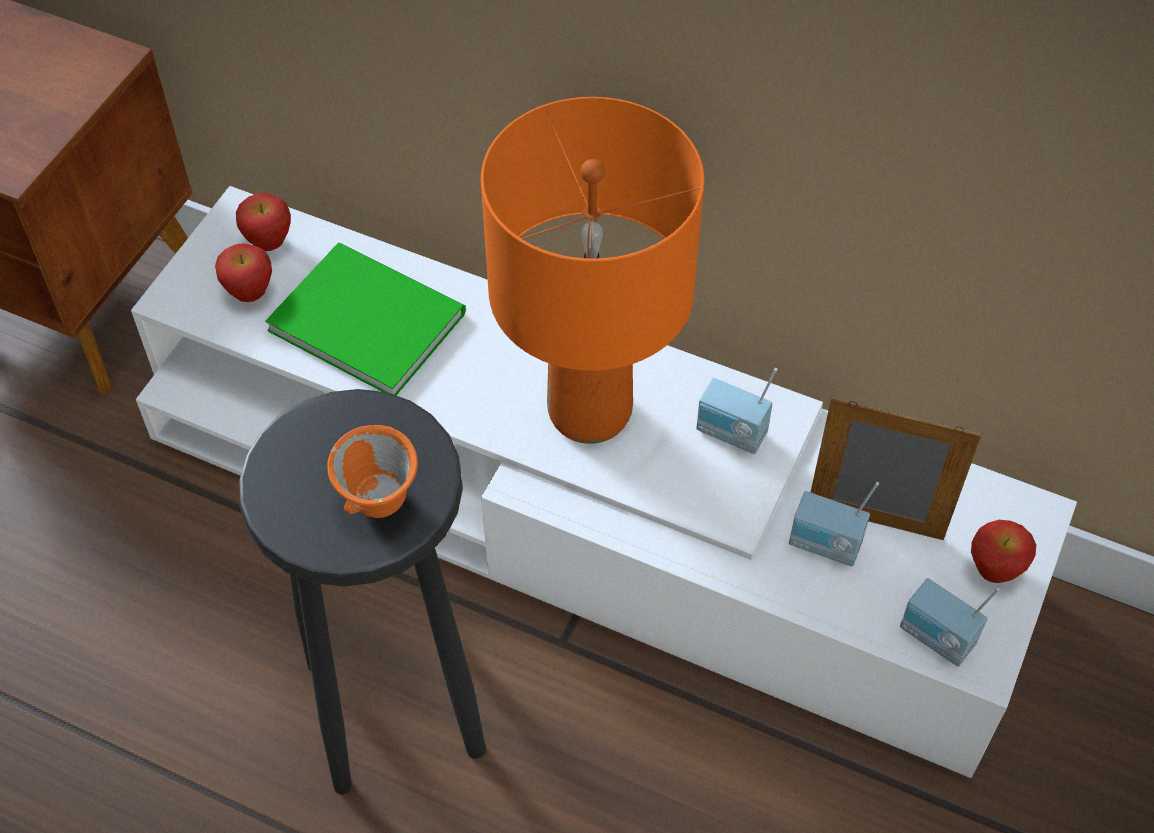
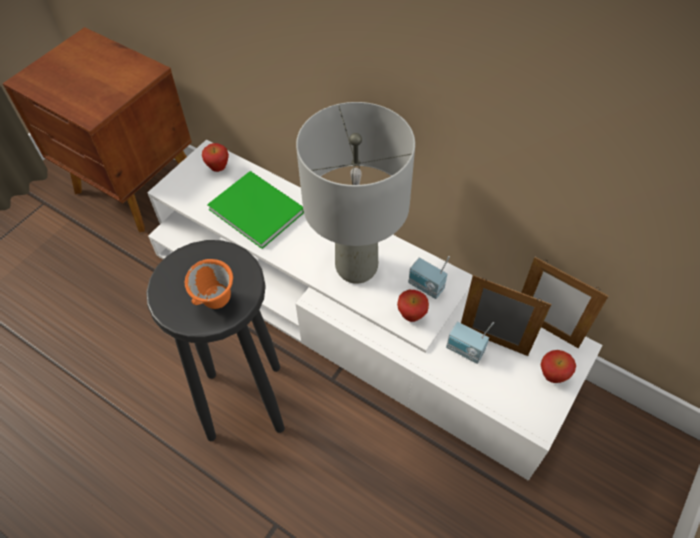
camera: 10 degrees right, 0 degrees up
apple [215,243,272,302] -> apple moved to [397,290,429,322]
orange table lamp [481,97,705,444] -> grey table lamp [296,102,415,284]
radio [900,578,1000,667] -> none
none -> picture frame [521,257,608,348]

